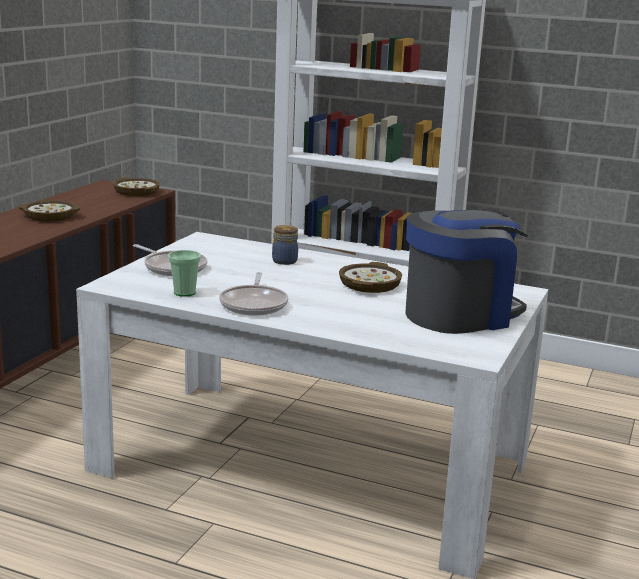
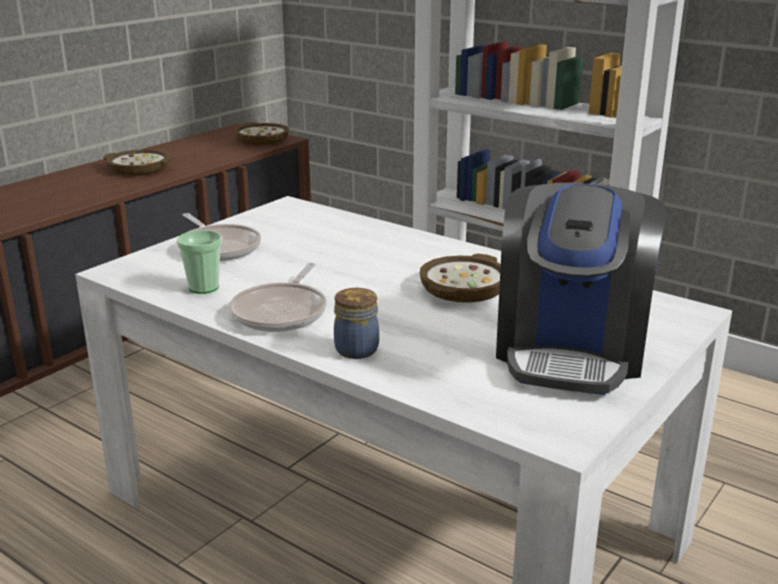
camera: 15 degrees right, 5 degrees up
jar [272,225,298,265] -> jar moved to [334,288,379,359]
coffee machine [405,210,528,334] -> coffee machine turned 120 degrees clockwise [496,182,667,395]

